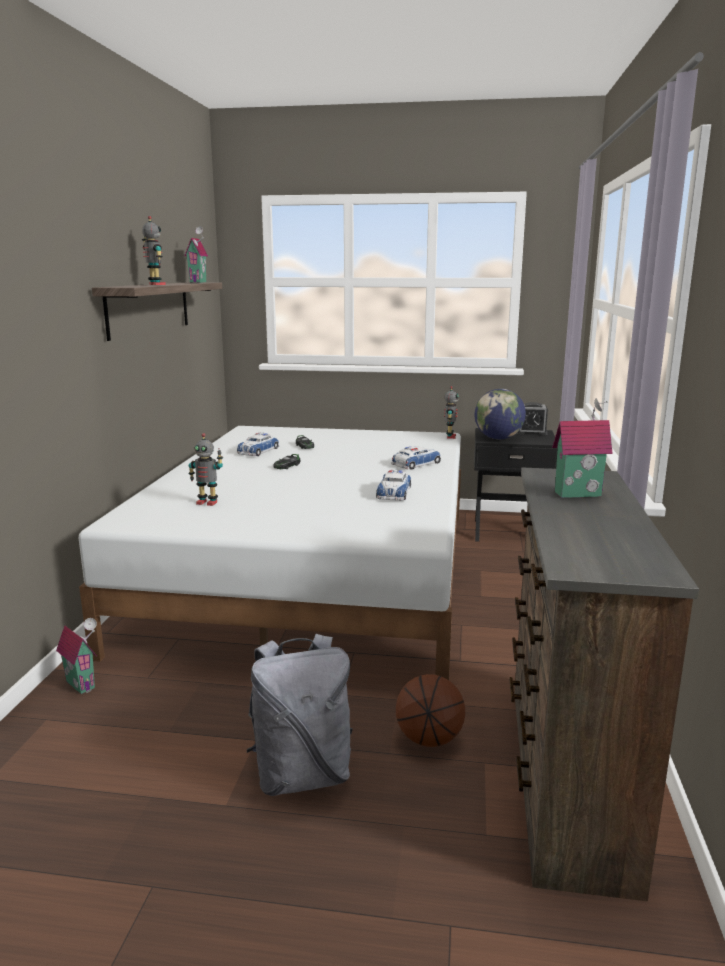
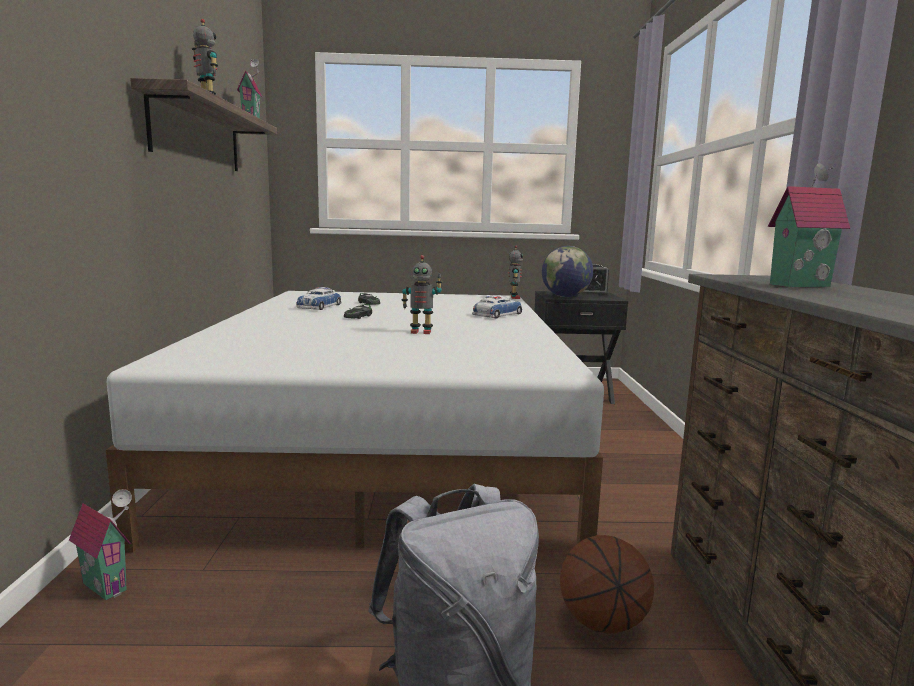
camera: 10 degrees left, 5 degrees down
toy robot [189,433,223,506] -> toy robot moved to [402,255,442,334]
toy car [376,470,411,501] -> none

